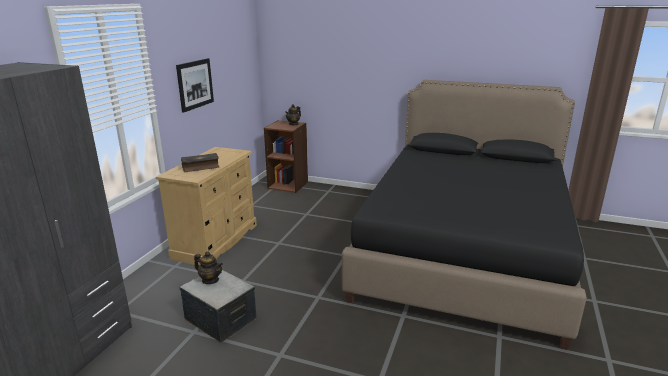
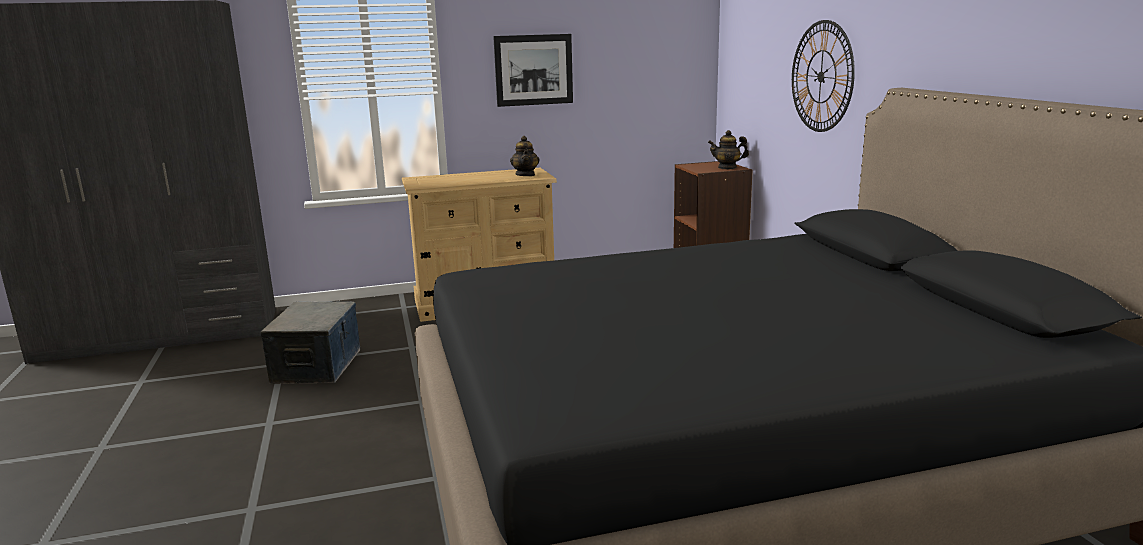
camera: 55 degrees right, 5 degrees down
book [181,153,219,172] -> none
teapot [194,251,223,284] -> teapot moved to [510,136,540,176]
none -> wall clock [792,20,855,132]

